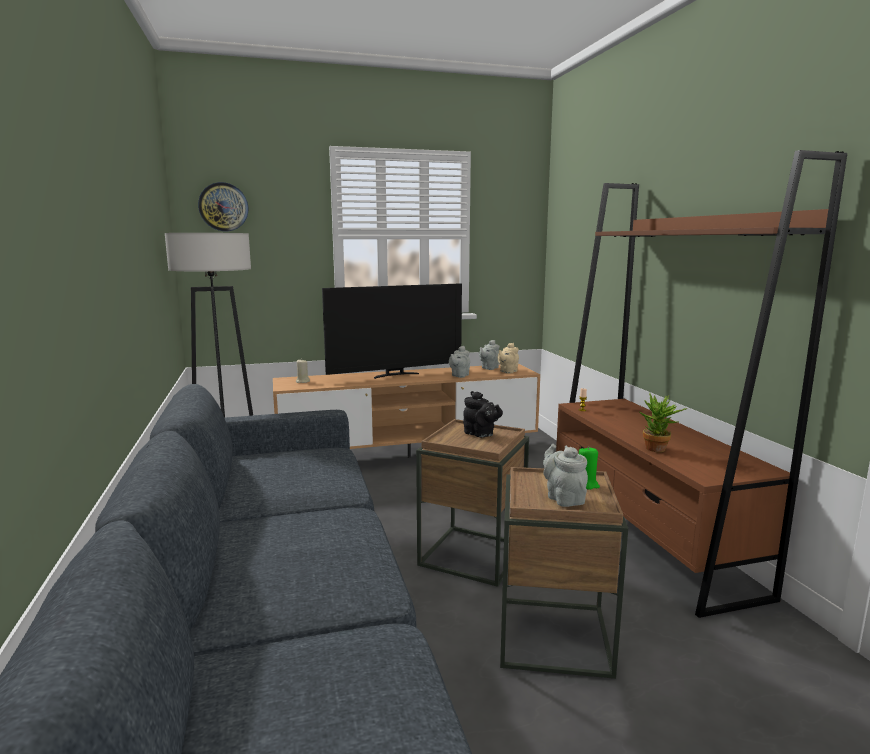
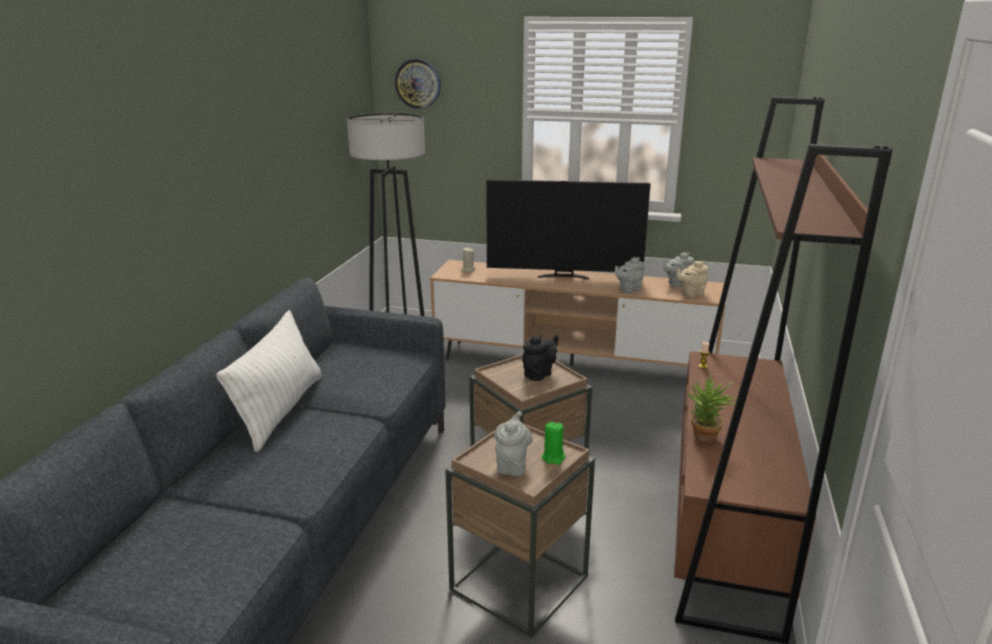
camera: 30 degrees right, 10 degrees up
black teapot [463,391,503,438] -> black teapot turned 120 degrees counterclockwise [522,335,559,381]
none -> white pillow [216,310,322,452]

